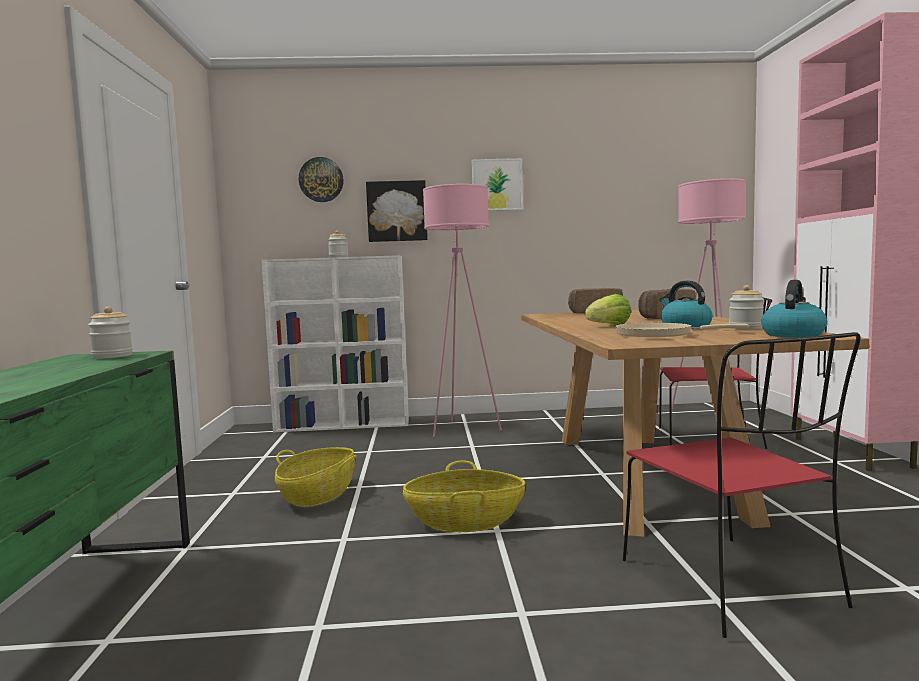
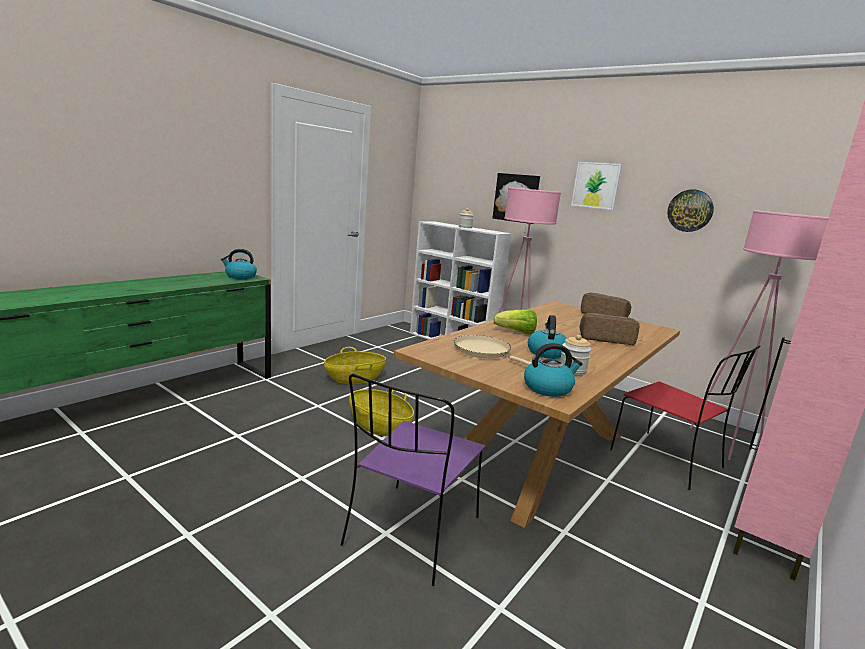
camera: 40 degrees right, 10 degrees up
jar [88,307,133,358] -> kettle [221,249,257,279]
wall clock [299,157,344,202] -> wall clock moved to [667,189,714,232]
red chair [623,332,861,638] -> purple chair [340,374,485,586]

